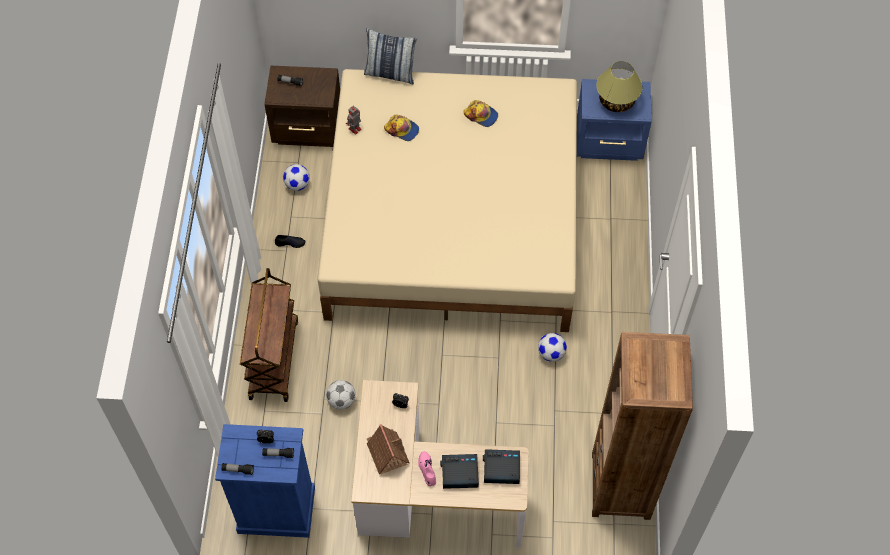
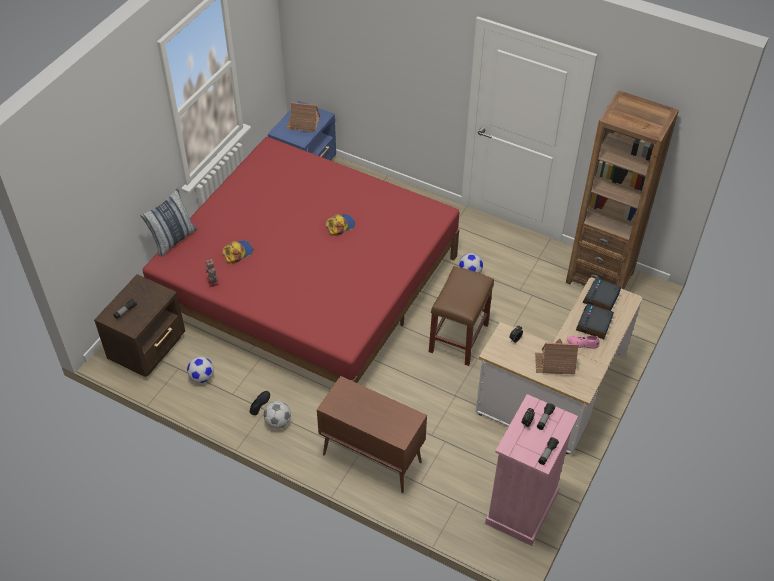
camera: 65 degrees left, 10 degrees down
blue dresser [215,424,315,538] -> pink dresser [485,394,578,546]
brown cart [240,268,298,402] -> brown cabinet [317,376,427,493]
beige bed [317,69,577,332] -> red bed [143,137,459,383]
football [326,380,356,410] -> football moved to [264,401,291,429]
cap [464,100,498,127] -> cap moved to [326,214,355,236]
table lamp [596,61,642,112] -> toy house [286,102,320,132]
none -> brown stool [429,266,494,366]

